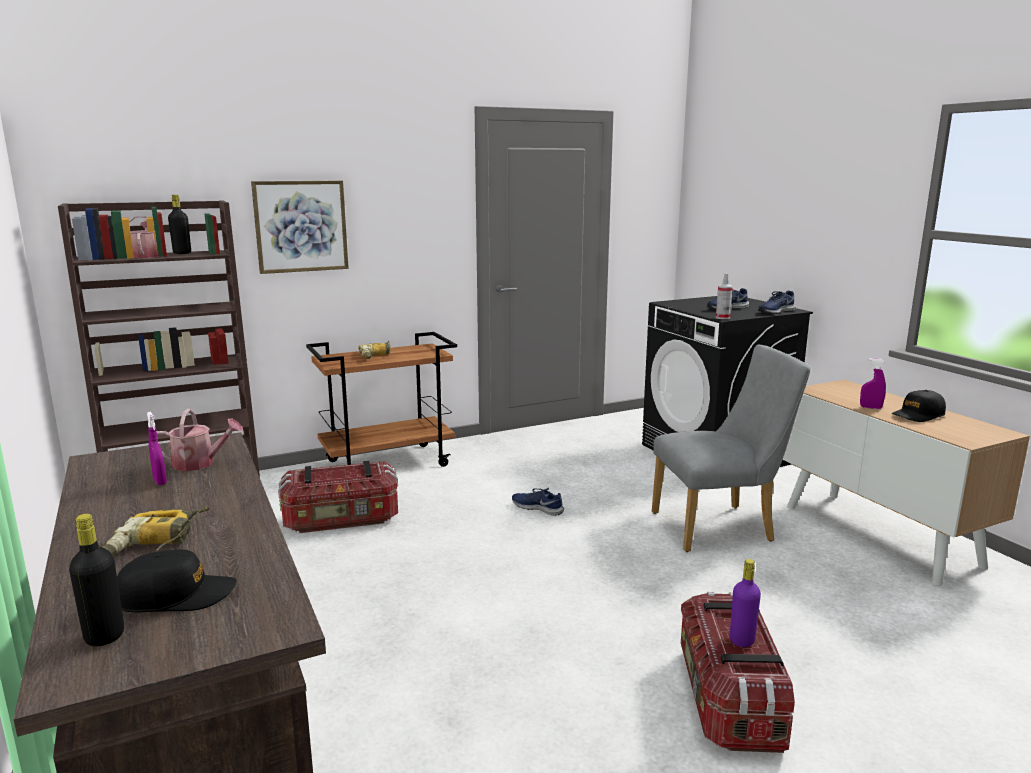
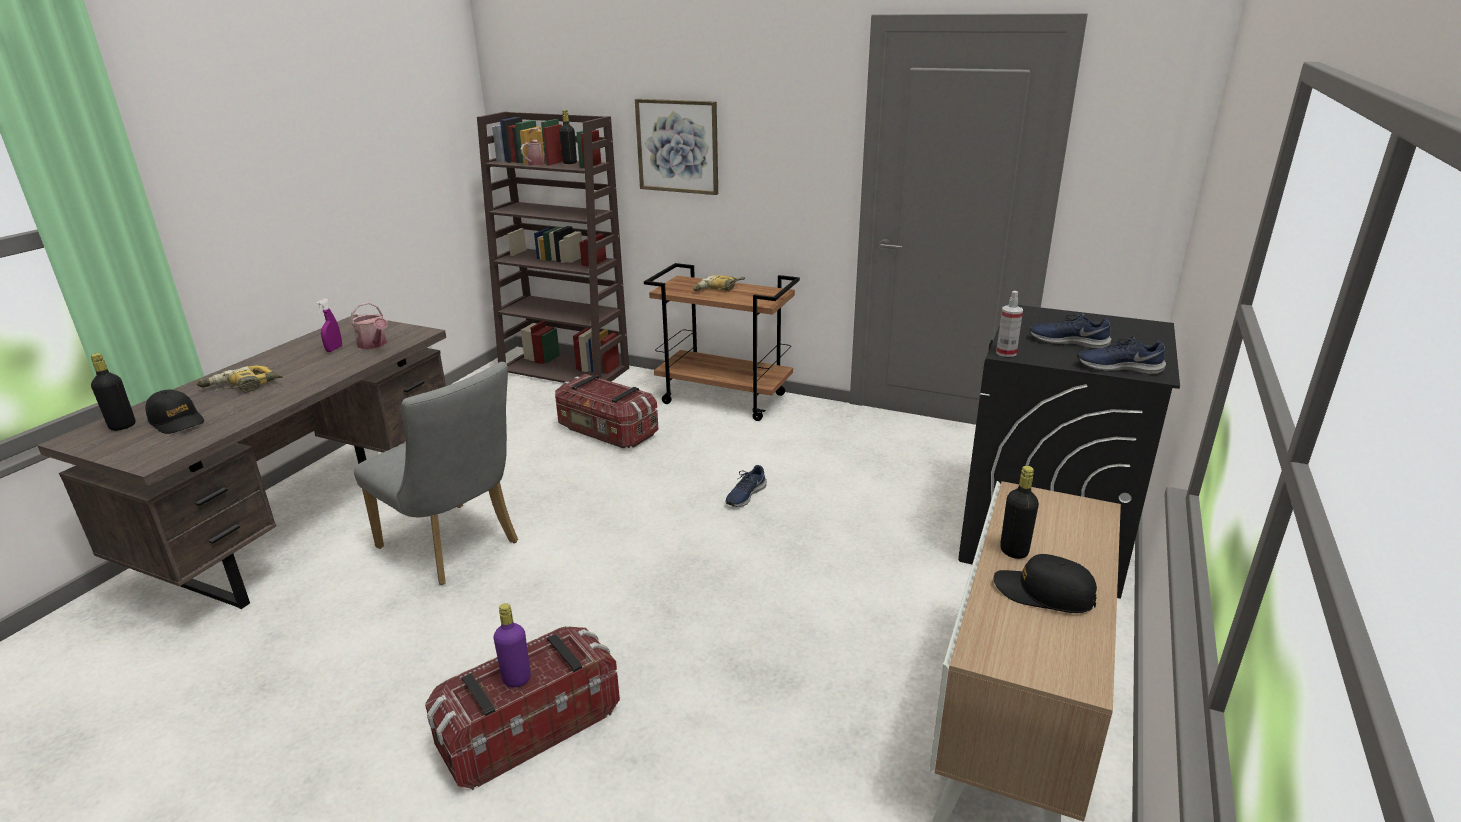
camera: 50 degrees right, 10 degrees up
blue shoe [512,488,564,516] -> blue shoe turned 135 degrees counterclockwise [726,465,767,507]
grey chair [652,345,810,552] -> grey chair moved to [354,362,518,585]
purple spray bottle [860,358,886,409] -> black bottle [1000,466,1039,559]

